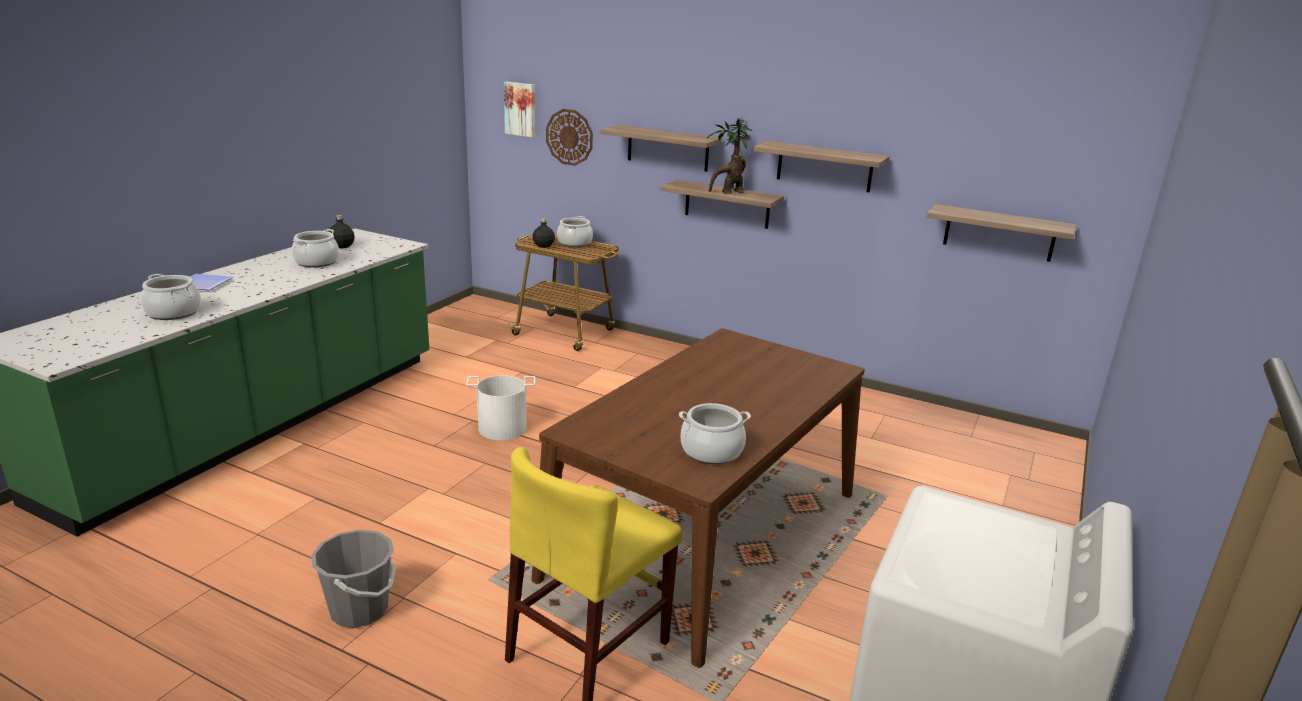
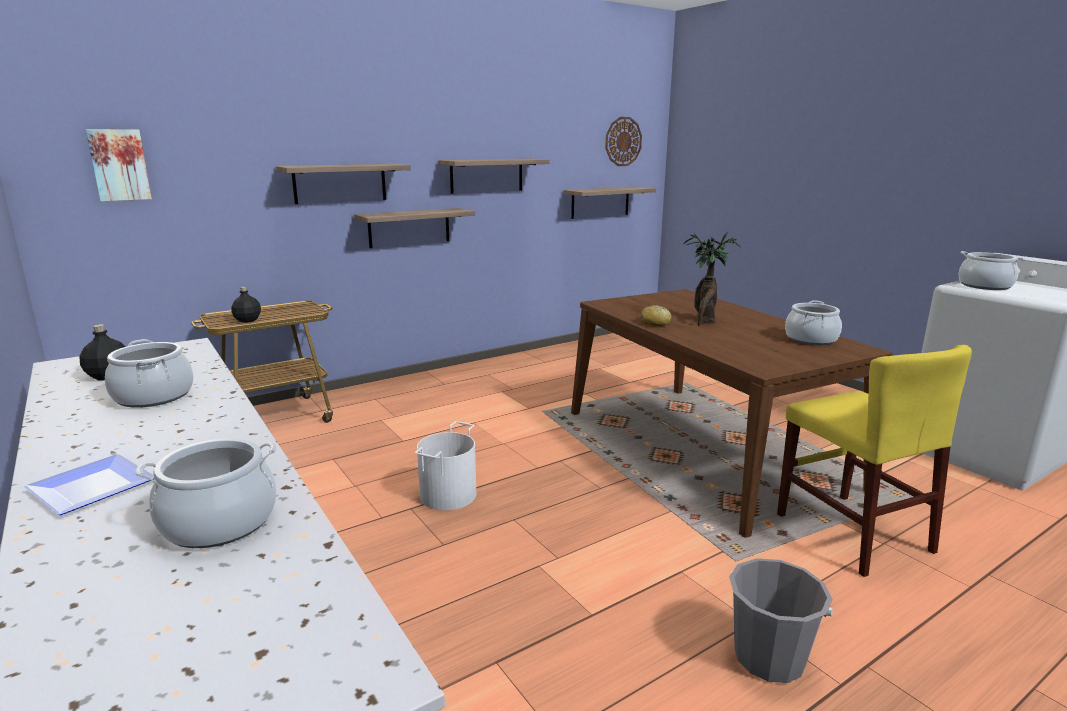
camera: 60 degrees left, 5 degrees down
wall clock [546,109,593,166] -> wall clock moved to [605,117,642,166]
cooking pot [557,216,593,247] -> cooking pot moved to [959,251,1025,290]
potted plant [706,118,752,194] -> potted plant moved to [683,231,741,326]
none -> bread [641,305,672,326]

